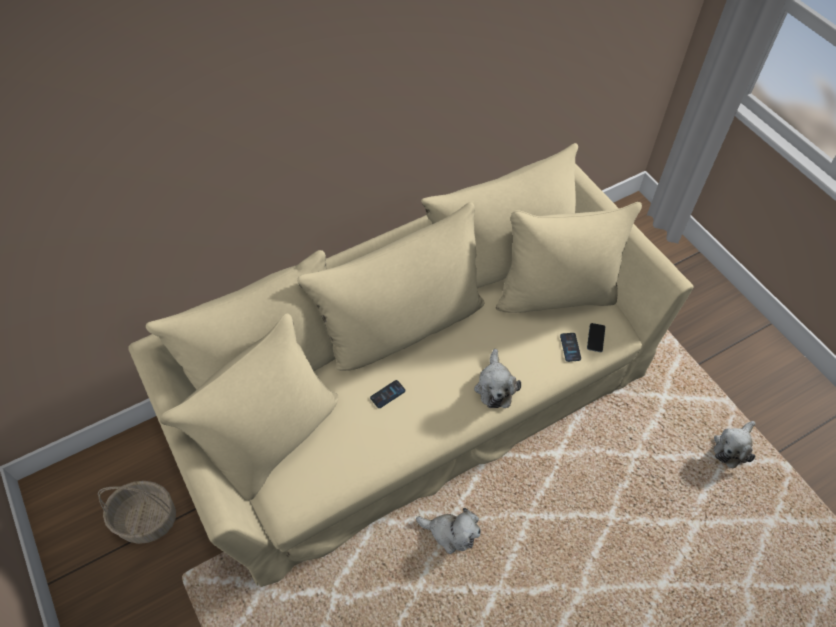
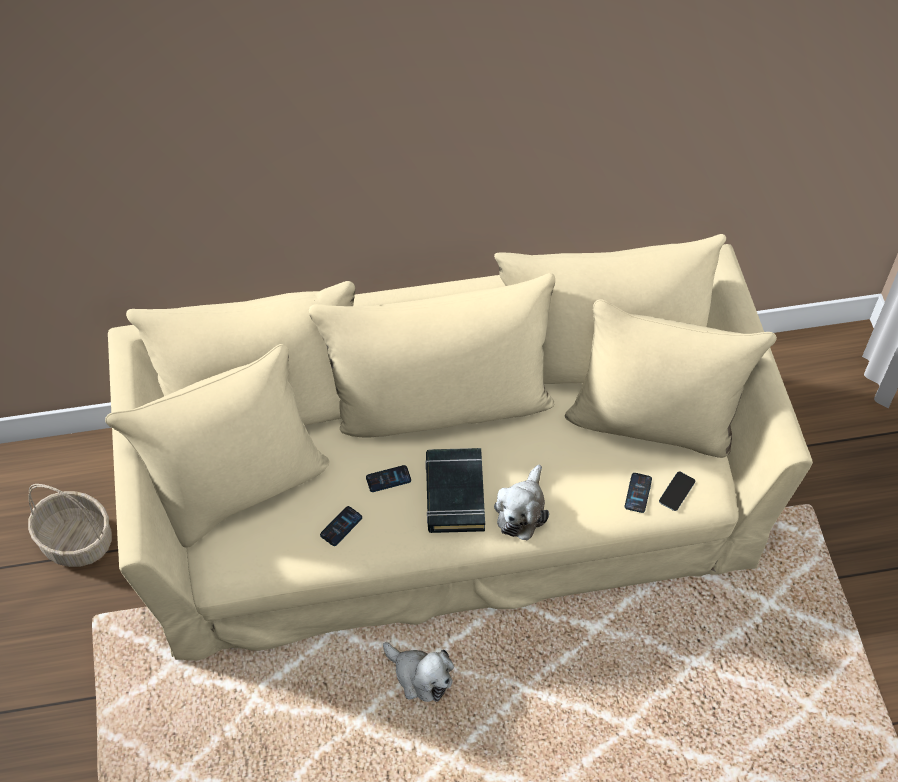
camera: 20 degrees right, 0 degrees up
plush toy [714,421,755,469] -> none
none -> phone [320,506,362,546]
none -> black book [425,448,485,533]

